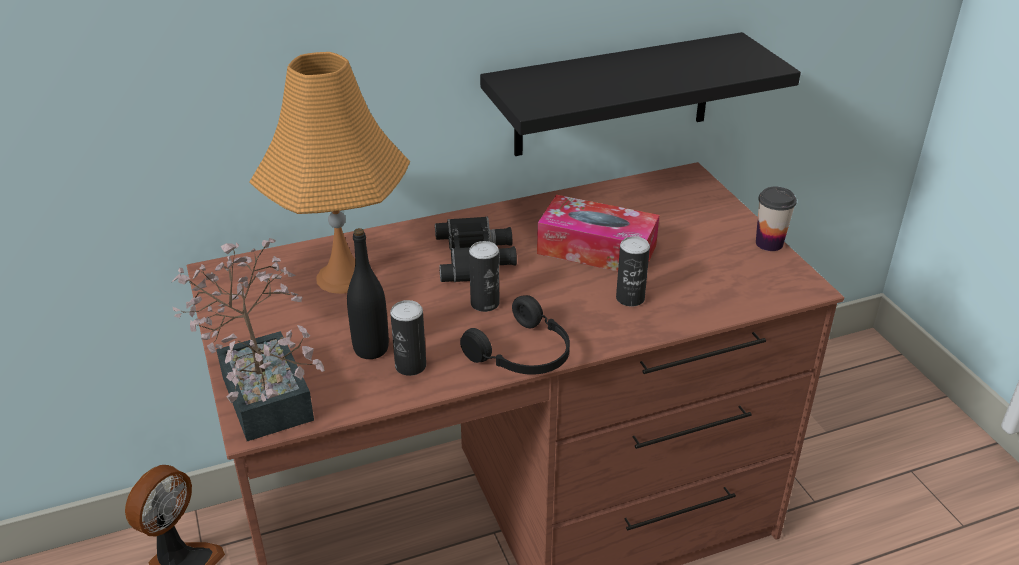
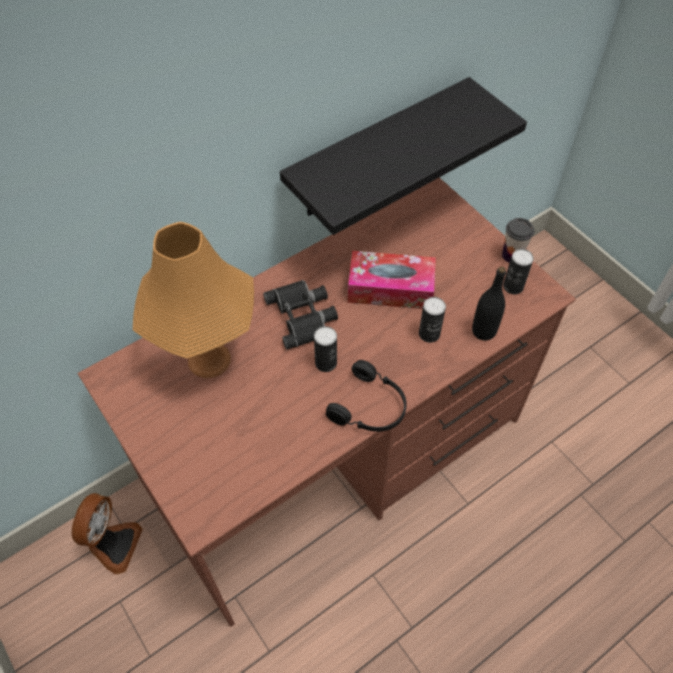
camera: 15 degrees left, 20 degrees up
potted plant [171,238,325,441] -> none
black bottle [347,228,389,359] -> black bottle moved to [472,267,506,341]
can [390,300,426,376] -> can moved to [503,249,534,294]

